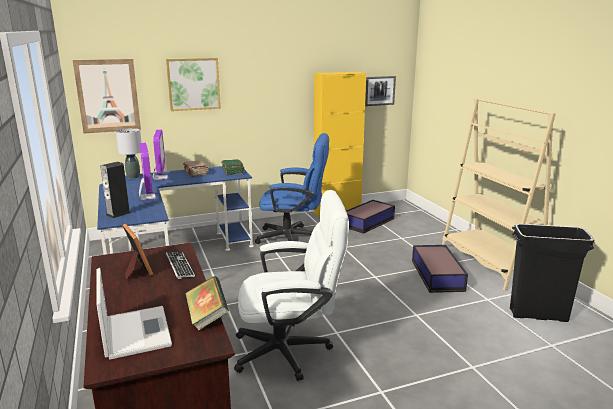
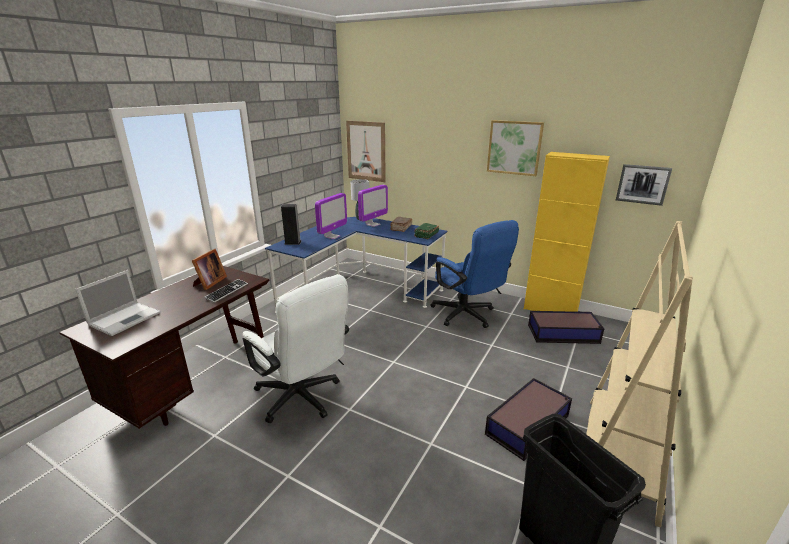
camera: 50 degrees right, 5 degrees up
picture [166,58,221,111] -> picture moved to [487,120,544,176]
book [185,276,229,331] -> none

